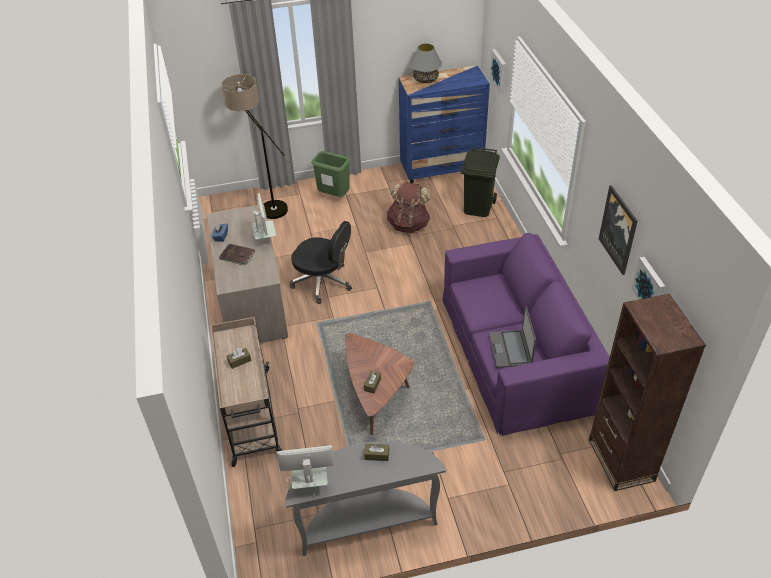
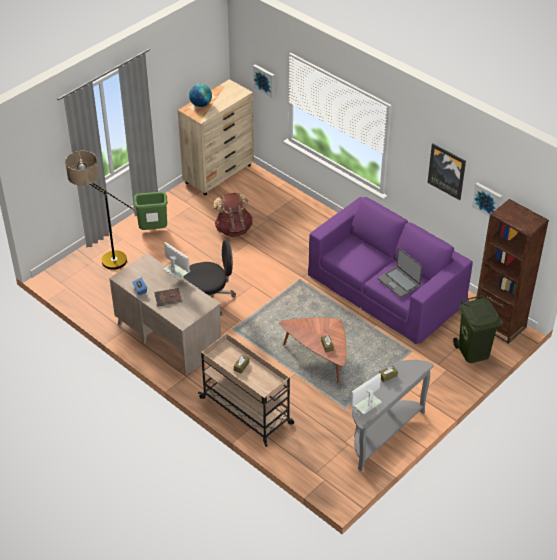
camera: 35 degrees left, 0 degrees up
blue dresser [399,65,490,183] -> beige dresser [178,79,254,195]
grey table lamp [410,44,442,83] -> globe [189,84,212,107]
green trash can [461,147,500,217] -> green trash can moved to [453,295,503,363]

